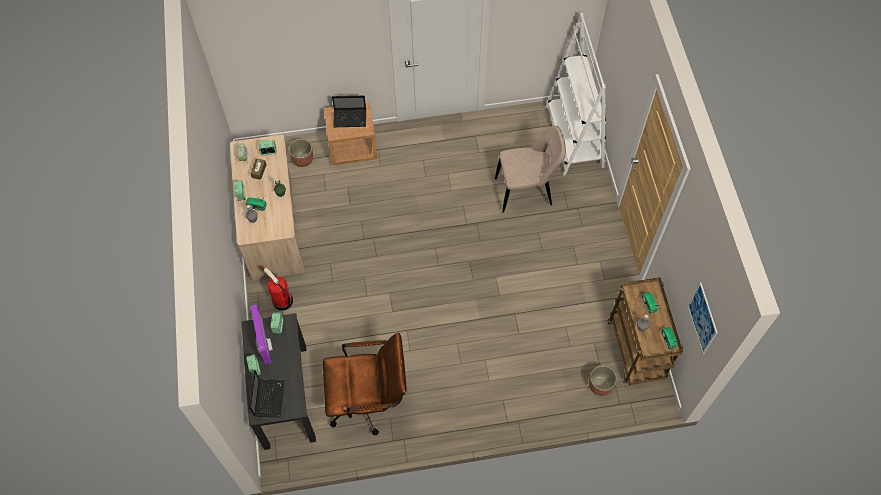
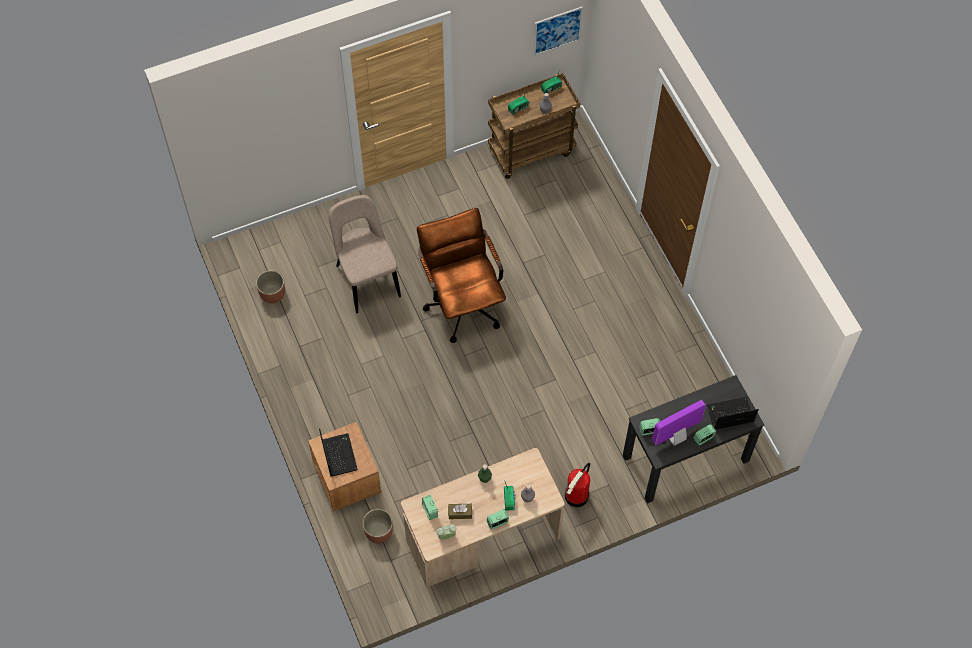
camera: 105 degrees left, 0 degrees up
brown office chair [323,333,407,435] -> brown office chair moved to [417,208,506,343]
white bookcase [545,13,606,176] -> none
planter [589,365,617,396] -> planter moved to [256,270,285,304]

